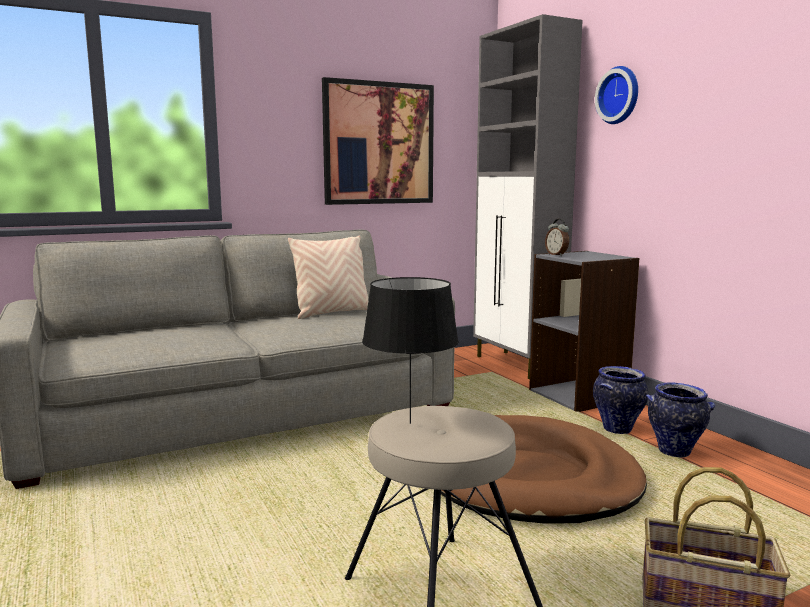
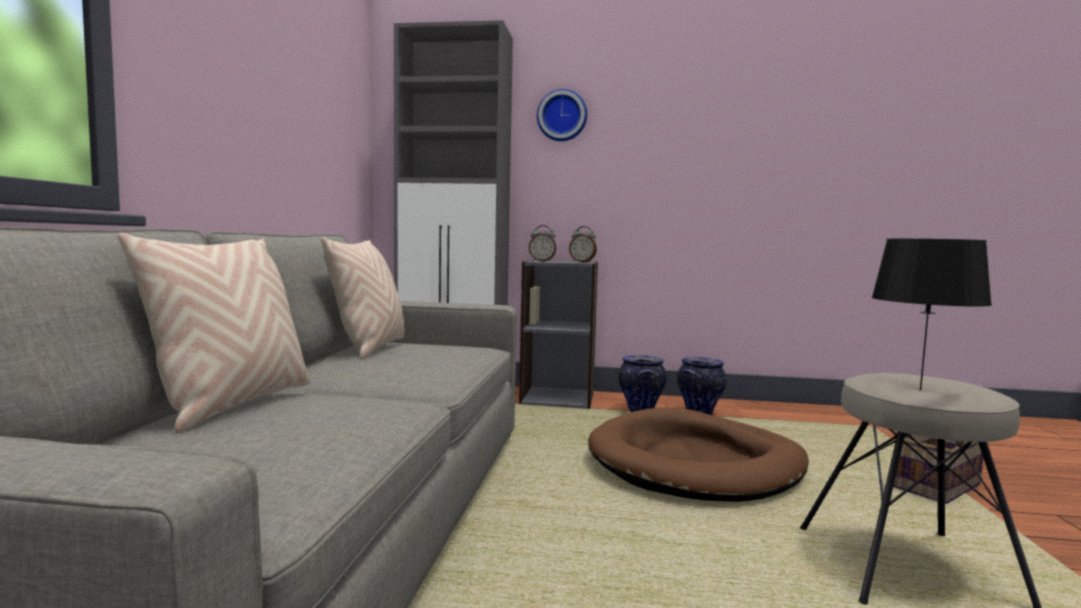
camera: 55 degrees left, 5 degrees down
picture [322,77,434,205] -> none
none -> beige pillow [117,233,310,433]
none -> alarm clock [569,226,597,262]

